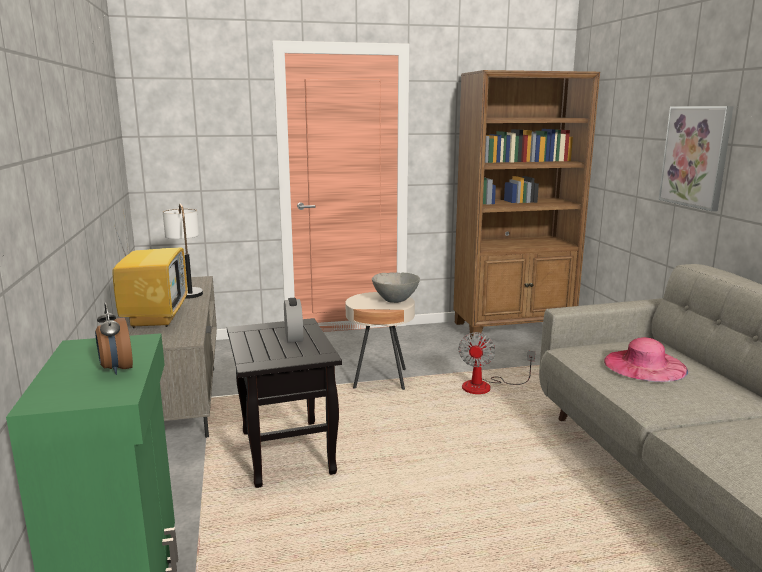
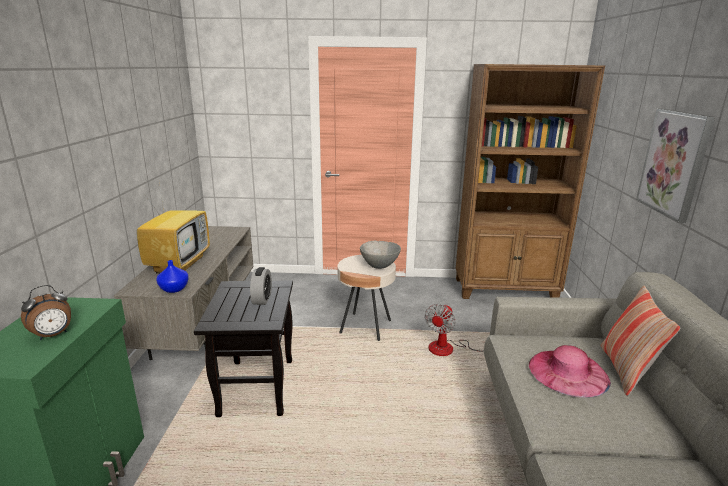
camera: 15 degrees right, 5 degrees up
alarm clock [95,302,133,375] -> alarm clock turned 120 degrees counterclockwise [21,285,71,340]
table lamp [163,204,203,299] -> none
none -> blue vase [156,260,189,293]
none -> pillow [601,286,680,396]

